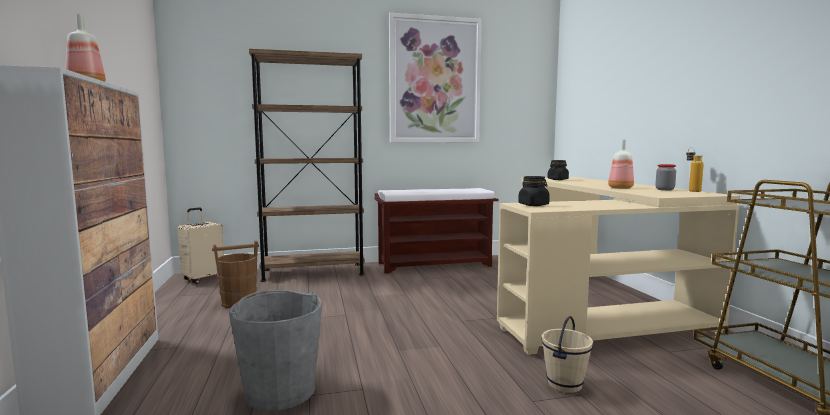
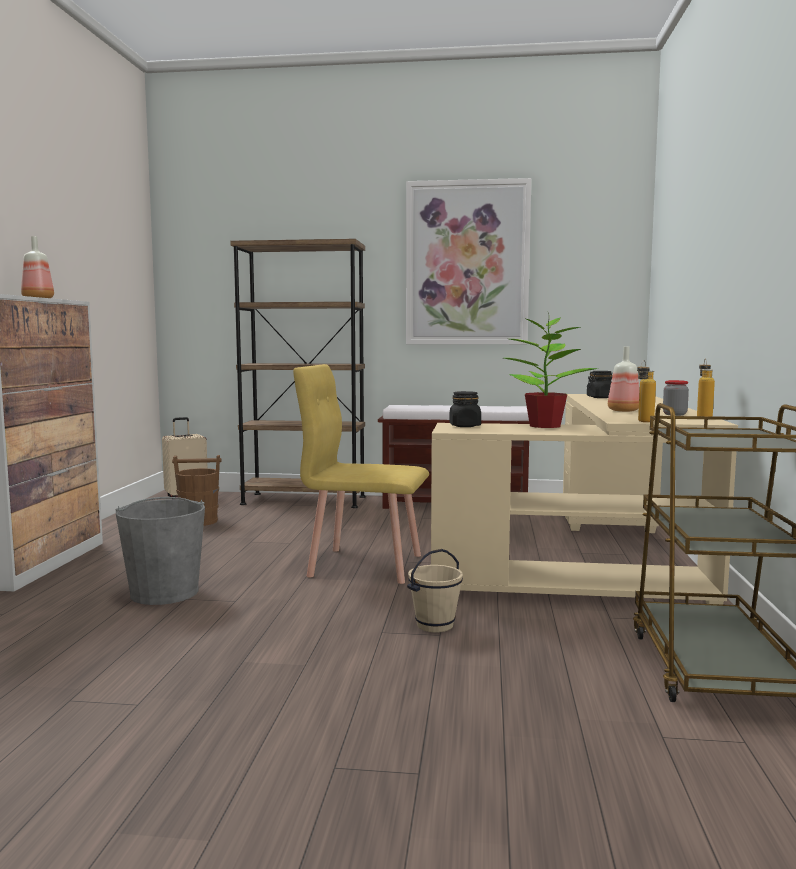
camera: 20 degrees right, 0 degrees up
none -> yellow chair [293,364,429,584]
none -> potted plant [504,313,598,428]
none -> bottle [637,360,656,422]

